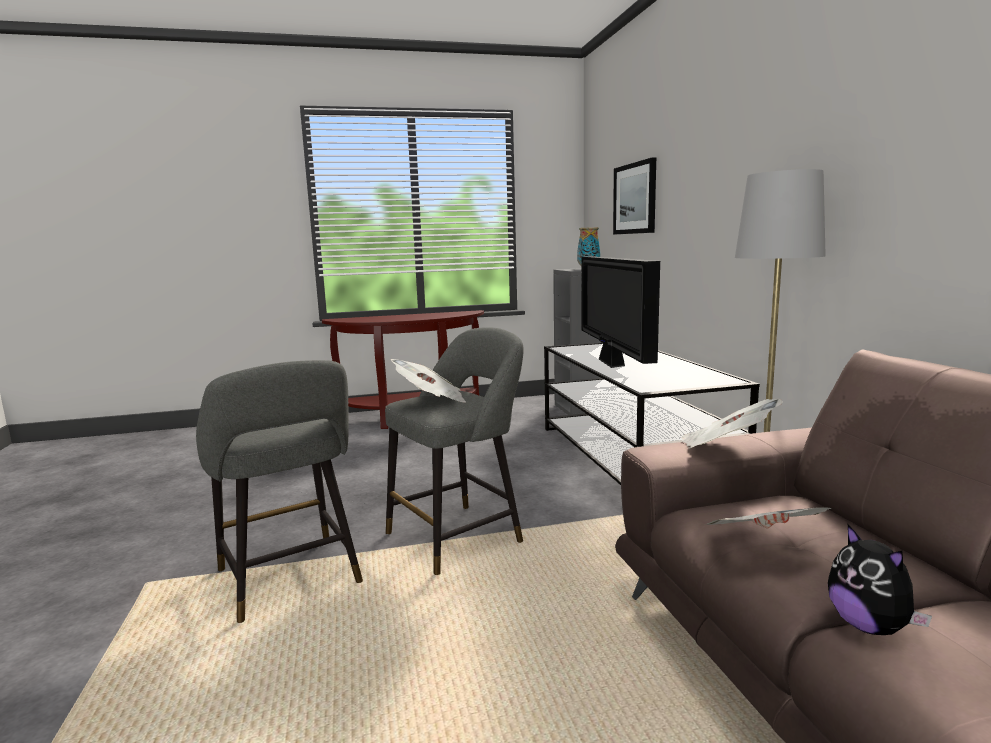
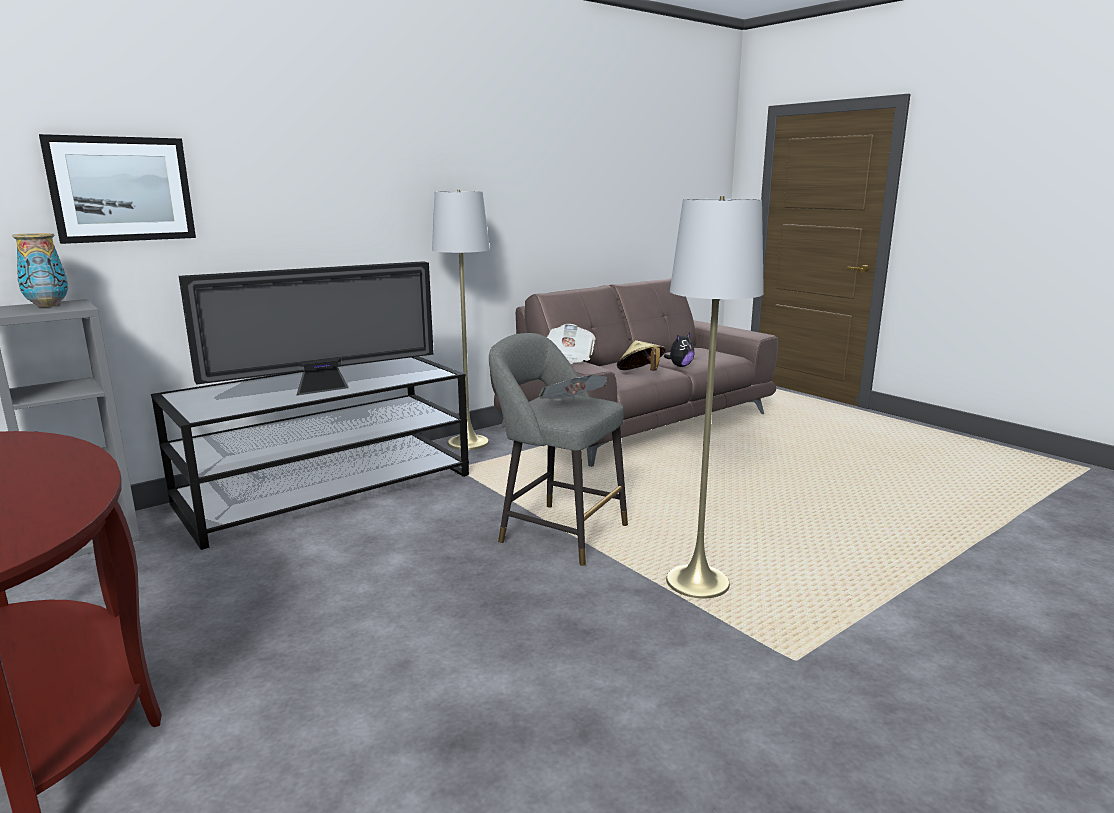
camera: 115 degrees left, 5 degrees up
grey stool [196,360,363,623] -> grey floor lamp [666,196,764,599]
newspaper [707,508,832,529] -> beige hat [617,340,665,371]

